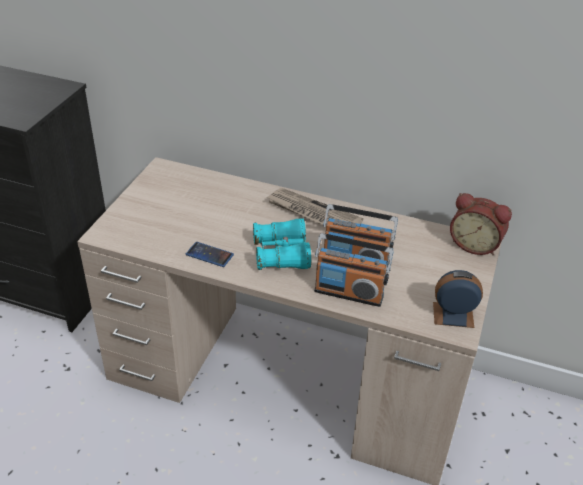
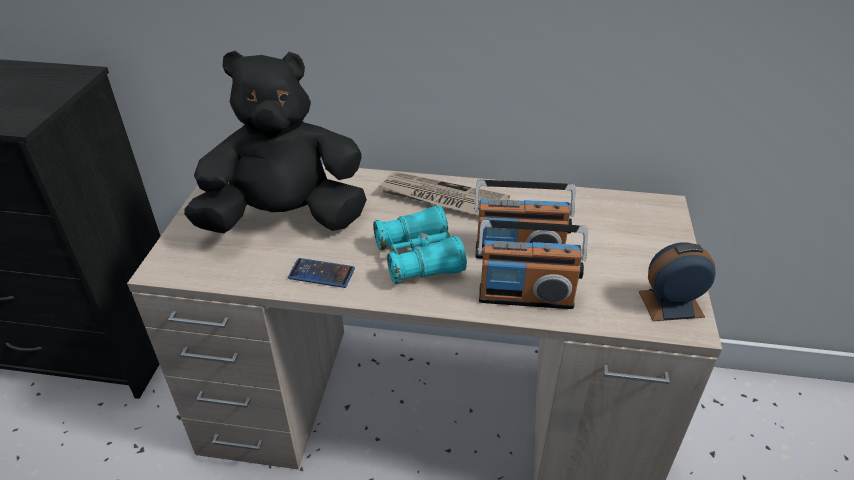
camera: 10 degrees left, 0 degrees up
alarm clock [450,193,512,255] -> none
none -> black plush toy [184,51,367,233]

